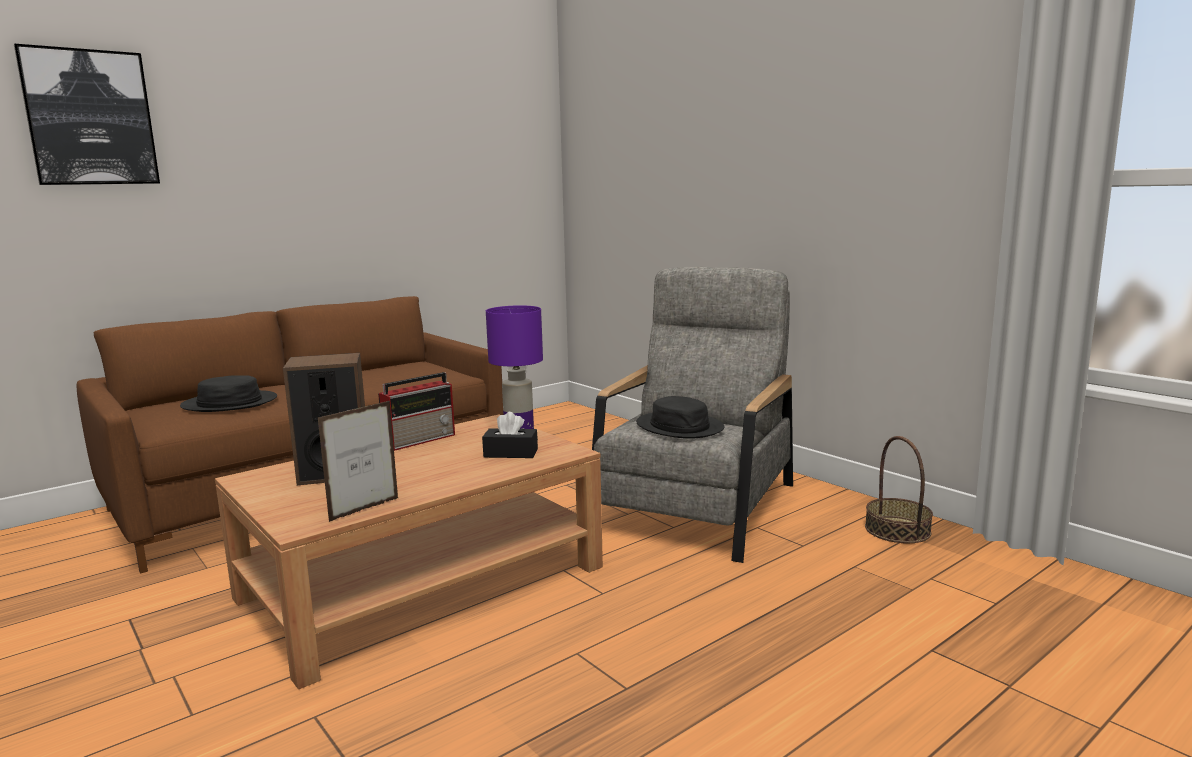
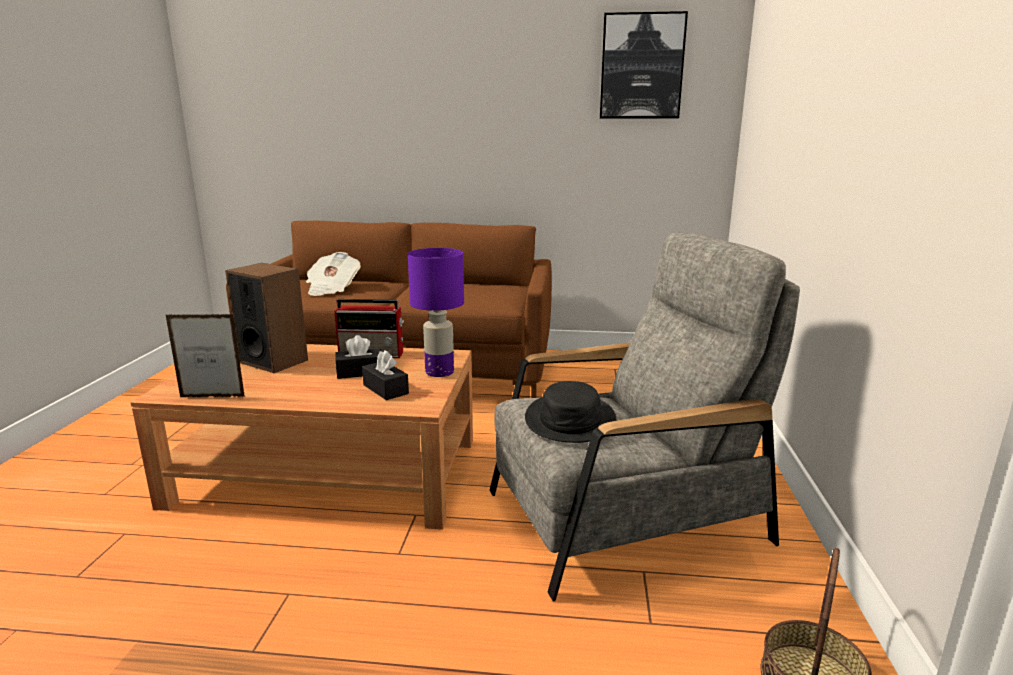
camera: 45 degrees right, 5 degrees up
picture [14,44,160,185] -> picture moved to [600,11,688,119]
black hat [180,375,277,412] -> newspaper [306,252,361,296]
none -> black tissue box [335,335,382,379]

